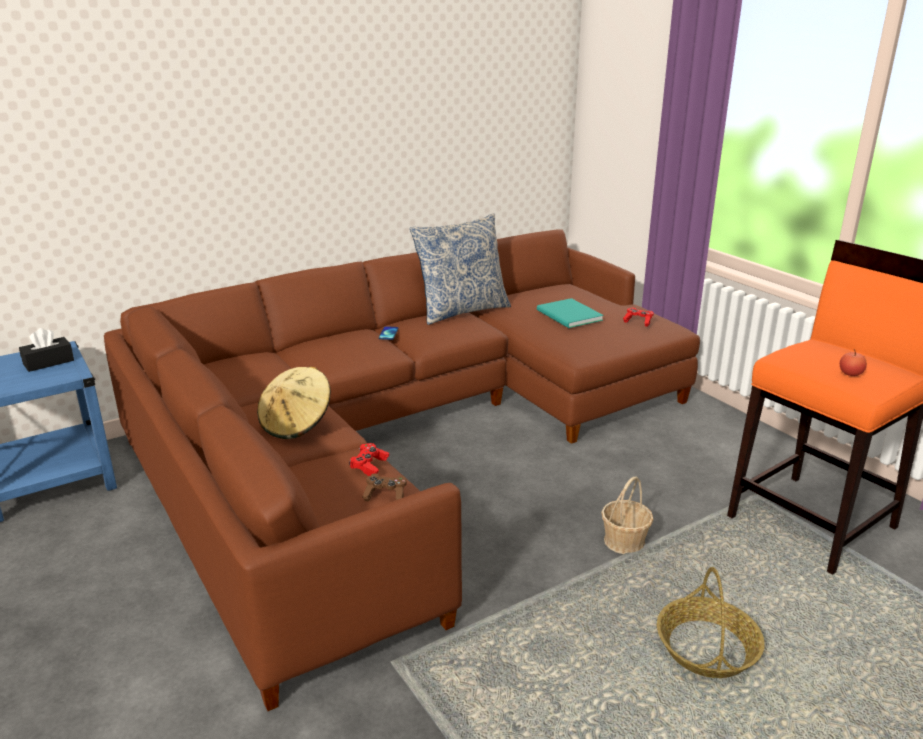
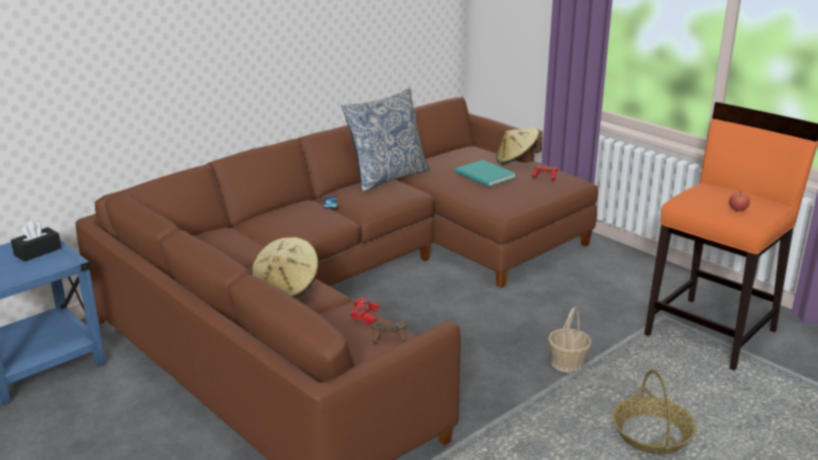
camera: 10 degrees left, 0 degrees up
none -> beige hat [496,127,543,165]

